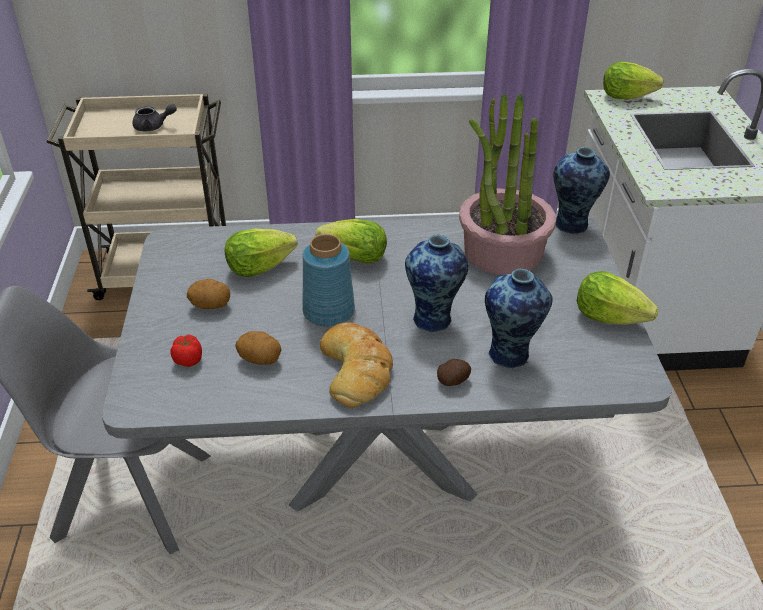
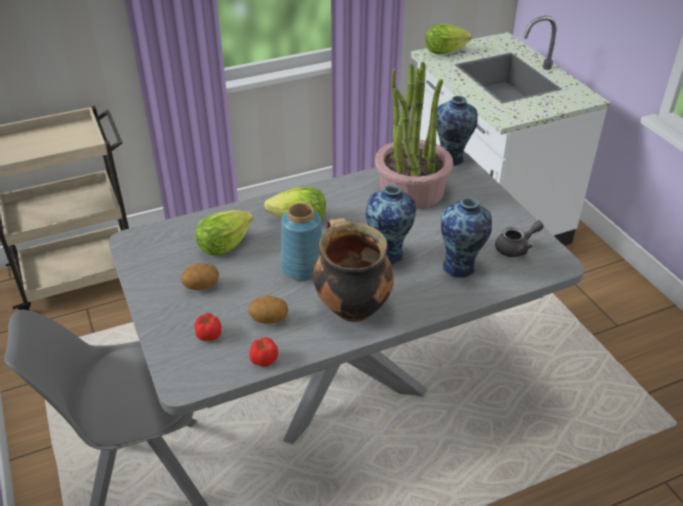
camera: 20 degrees left, 0 degrees up
grey teapot [132,104,177,131] -> grey teapot moved to [495,221,544,257]
bread [320,322,393,408] -> cooking pot [313,218,394,322]
potato [437,359,471,386] -> none
lettuce [577,271,658,325] -> none
none -> tomato [249,337,278,367]

